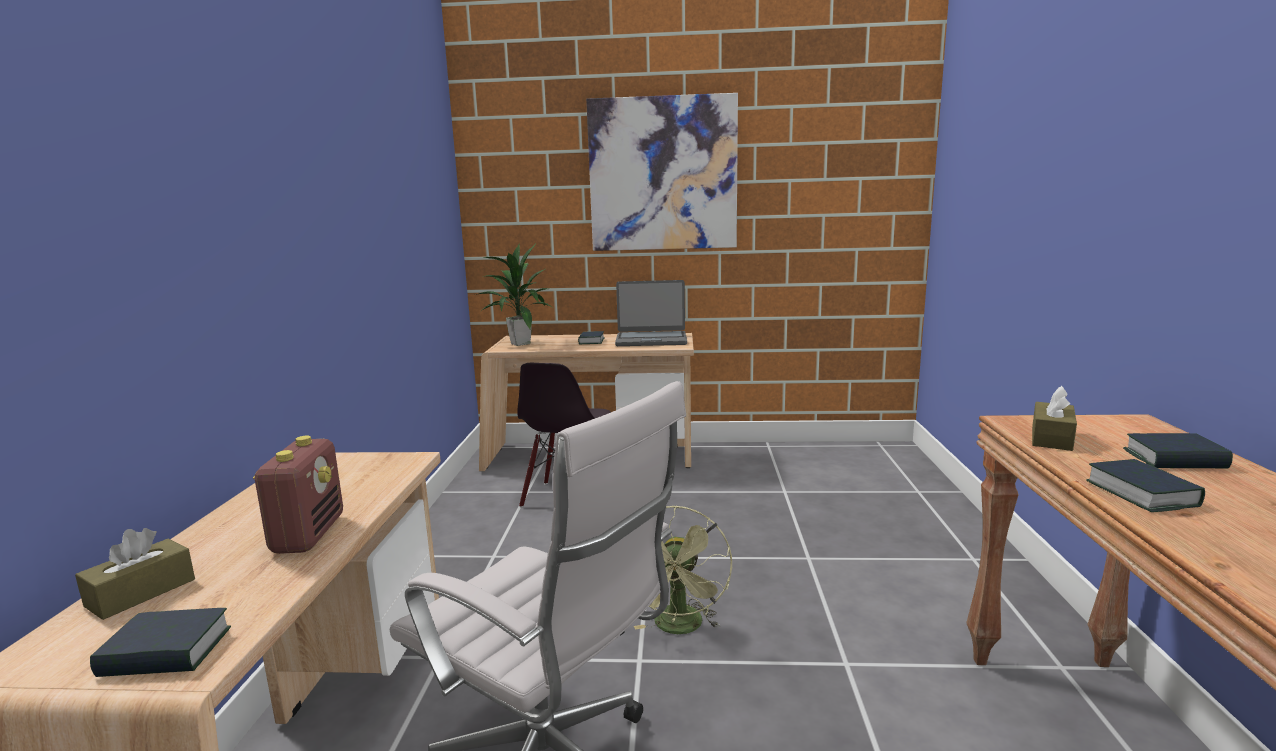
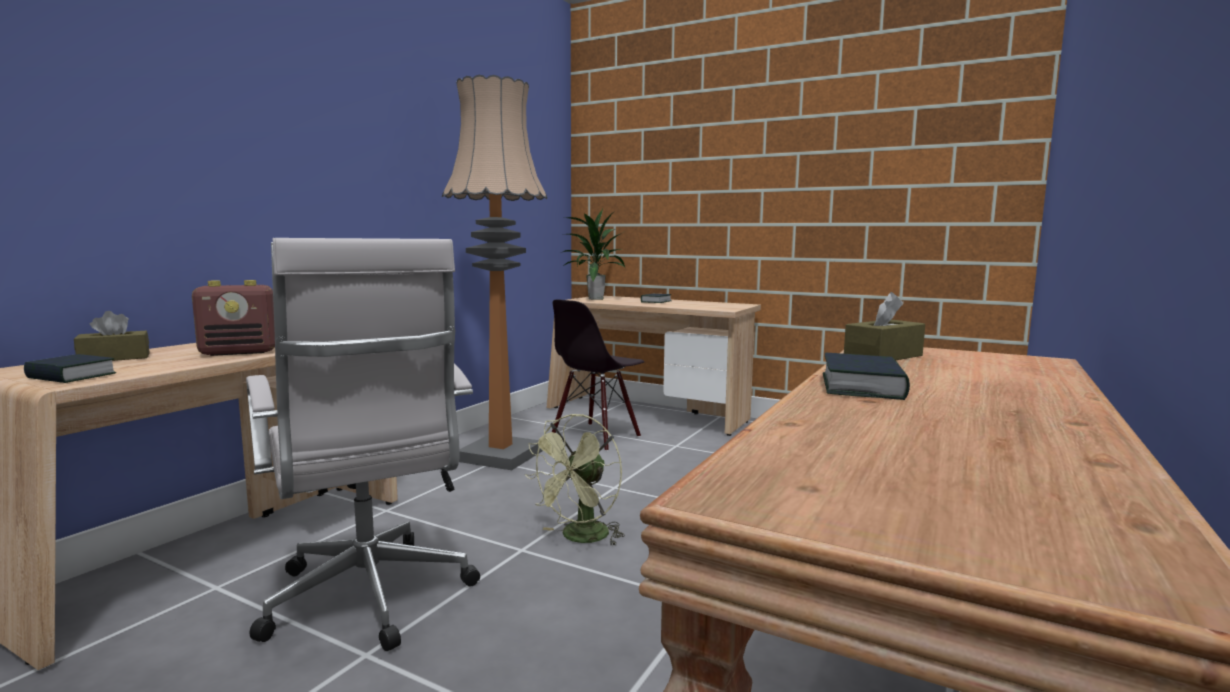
camera: 25 degrees right, 5 degrees down
radio [253,436,343,554] -> radio turned 45 degrees clockwise [192,280,275,356]
picture [586,93,738,251] -> none
laptop [615,280,687,346] -> none
book [1123,433,1233,468] -> none
none -> floor lamp [442,75,547,470]

